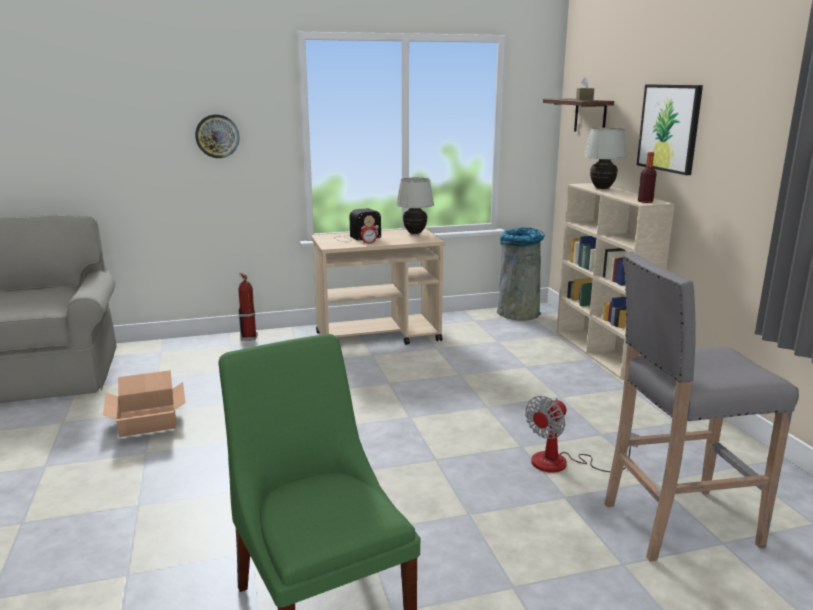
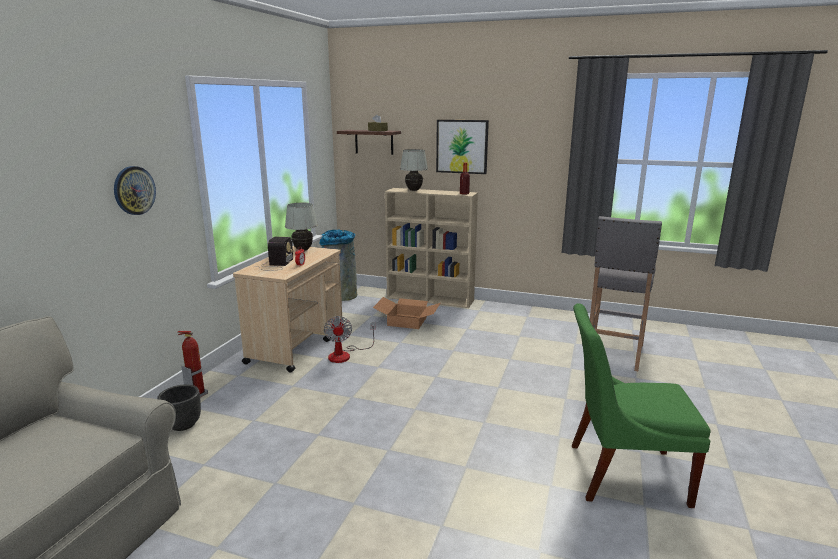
camera: 55 degrees left, 0 degrees up
cardboard box [103,370,185,437] -> cardboard box moved to [373,297,440,329]
fan [525,396,639,473] -> fan moved to [324,316,376,363]
none -> black planter [157,384,201,431]

